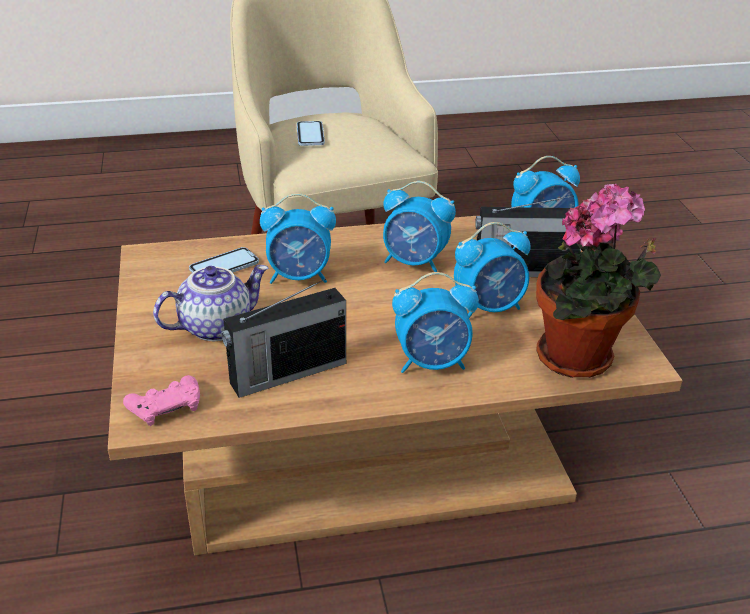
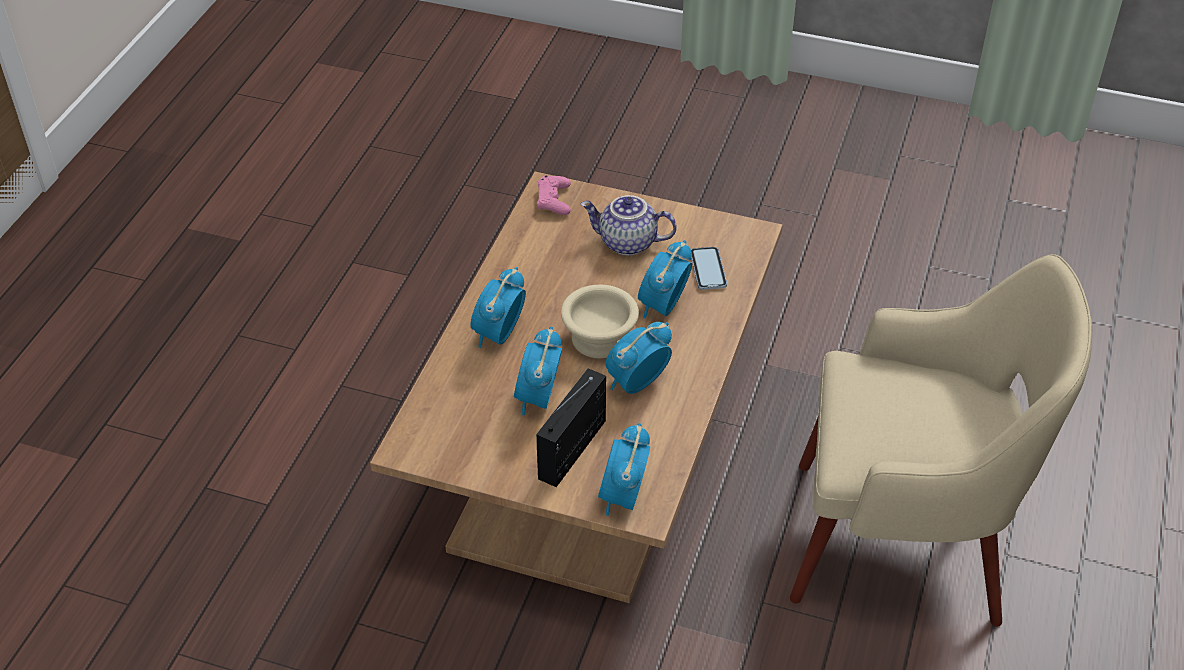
camera: 120 degrees right, 10 degrees up
teapot [153,265,269,341] -> teapot turned 105 degrees clockwise [581,195,677,256]
radio [221,279,346,398] -> none
phone [297,121,325,146] -> none
potted plant [536,184,661,378] -> none
none -> beige bowl [561,285,639,358]

